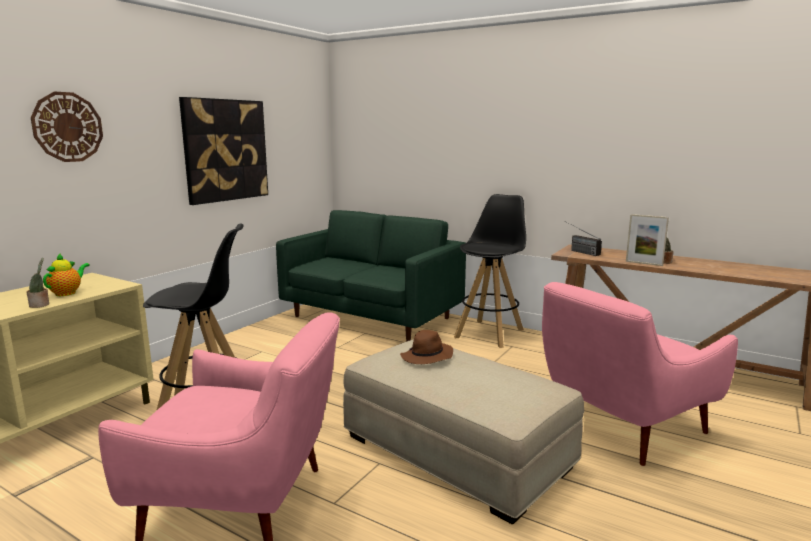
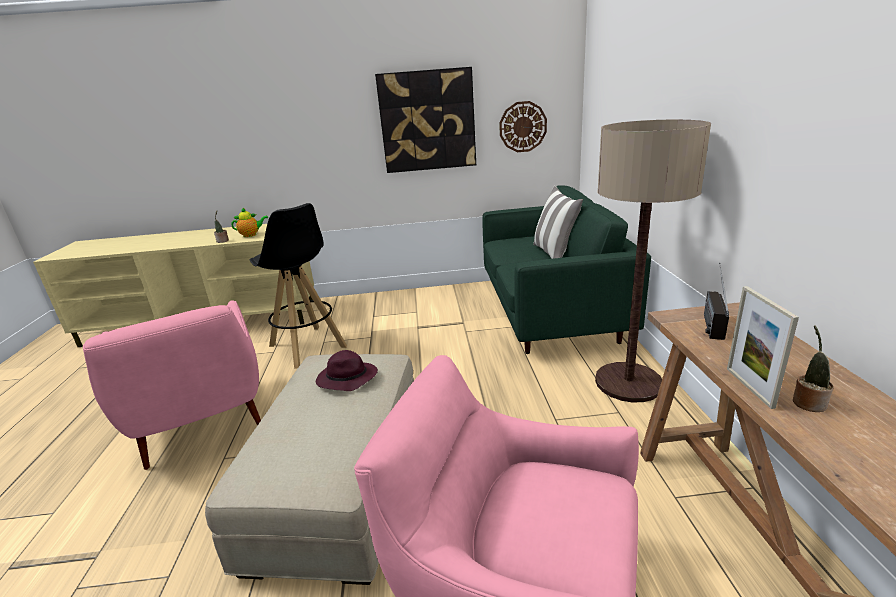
camera: 55 degrees right, 10 degrees up
wall clock [31,92,103,162] -> wall clock moved to [499,101,547,152]
brown hat [400,330,453,364] -> purple hat [316,350,378,391]
black stool [454,194,526,348] -> floor lamp [595,120,711,402]
none -> pillow [533,186,583,259]

